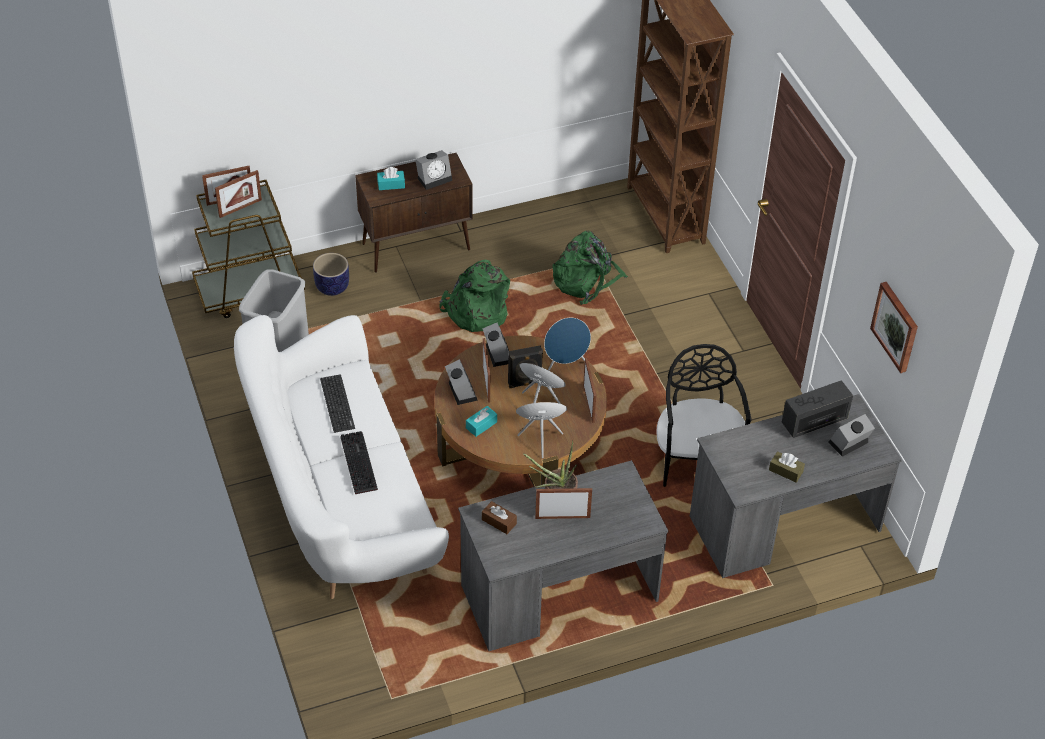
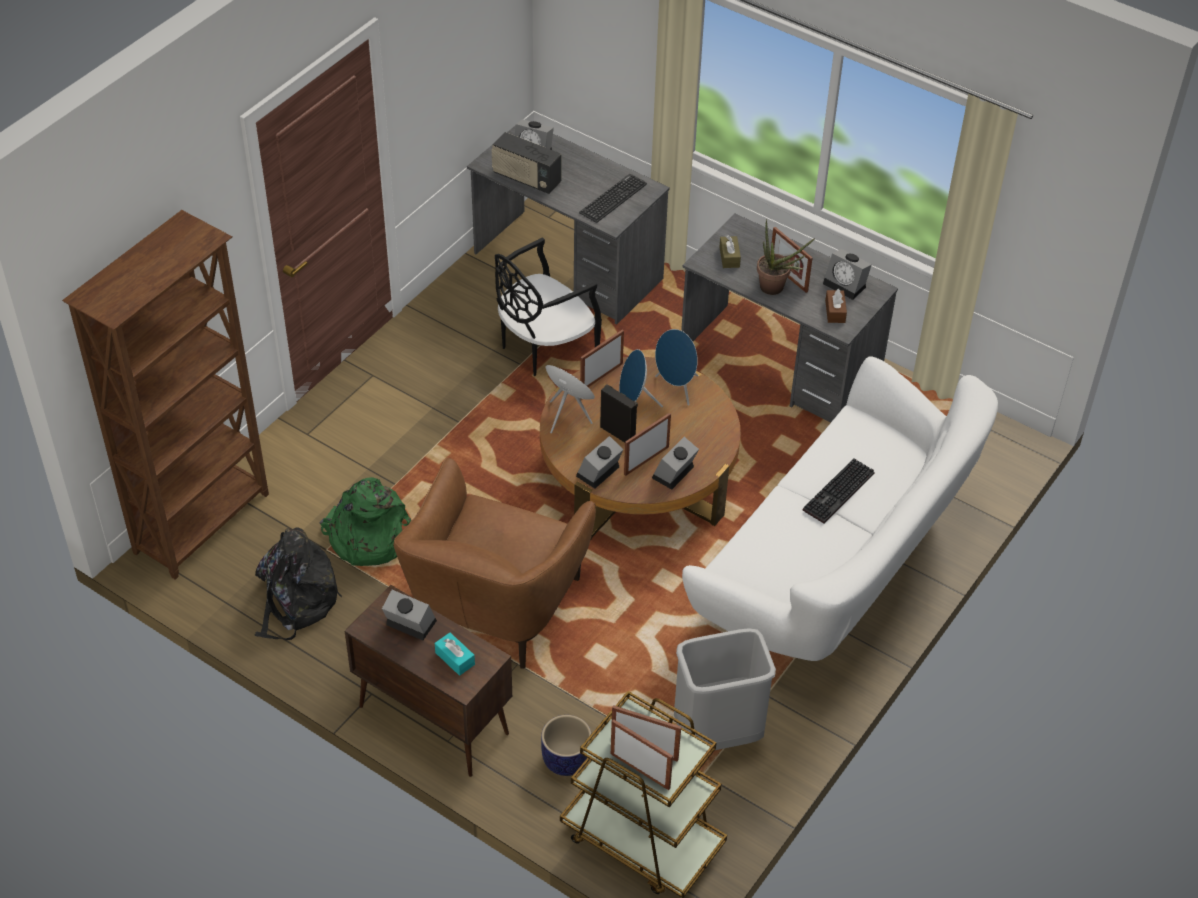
camera: 125 degrees left, 0 degrees up
keyboard [320,374,355,433] -> keyboard moved to [579,174,647,223]
green backpack [439,259,510,332] -> brown armchair [394,458,596,669]
turquoise tissue box [466,406,497,437] -> none
brown tissue box [769,451,805,483] -> brown tissue box moved to [720,235,741,268]
picture [870,282,918,373] -> none
none -> black backpack [255,527,342,640]
none -> alarm clock [823,249,872,300]

